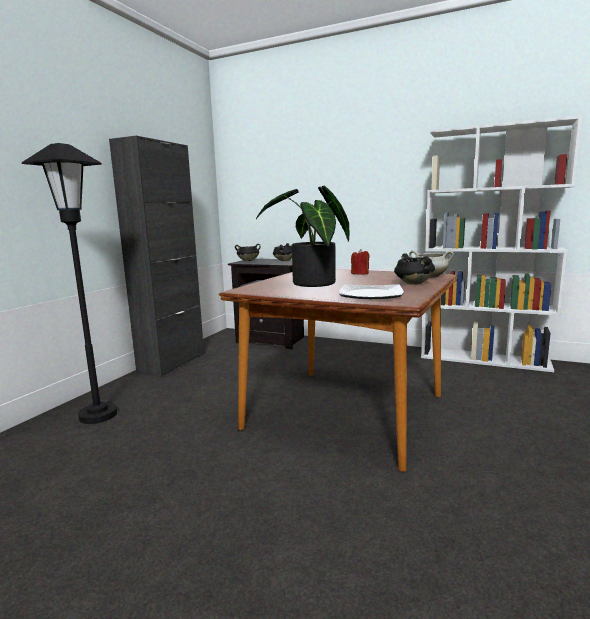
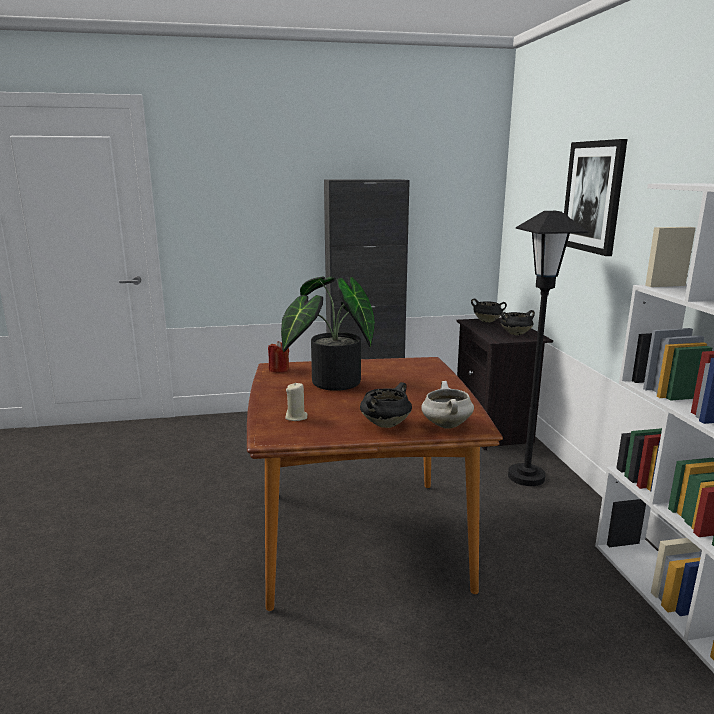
camera: 55 degrees right, 5 degrees up
black floor lamp [22,143,117,424] -> black floor lamp moved to [508,211,588,486]
plate [339,284,404,299] -> beige candle [285,382,308,421]
red candle [351,249,370,275] -> red candle moved to [268,341,289,373]
none -> picture [564,139,627,256]

